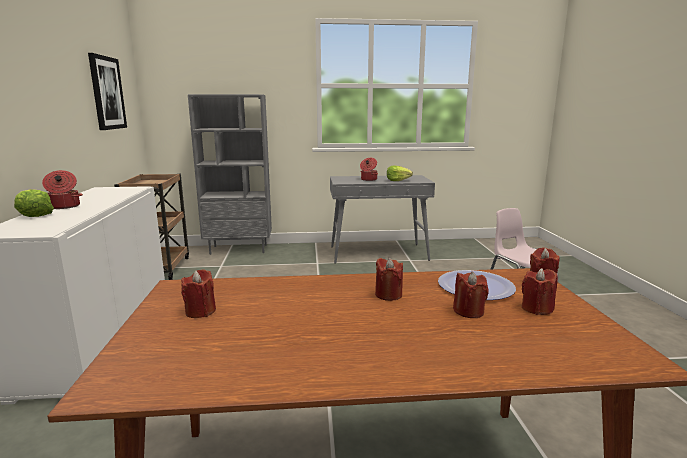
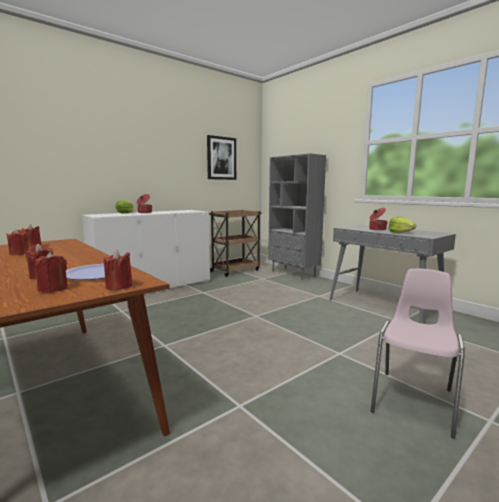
camera: 55 degrees right, 5 degrees down
red candle [375,258,403,301] -> red candle moved to [6,229,29,255]

